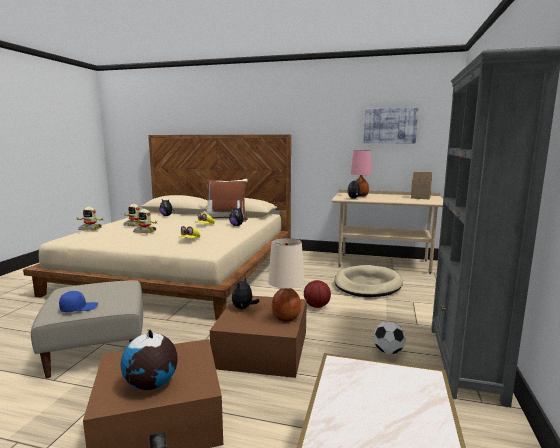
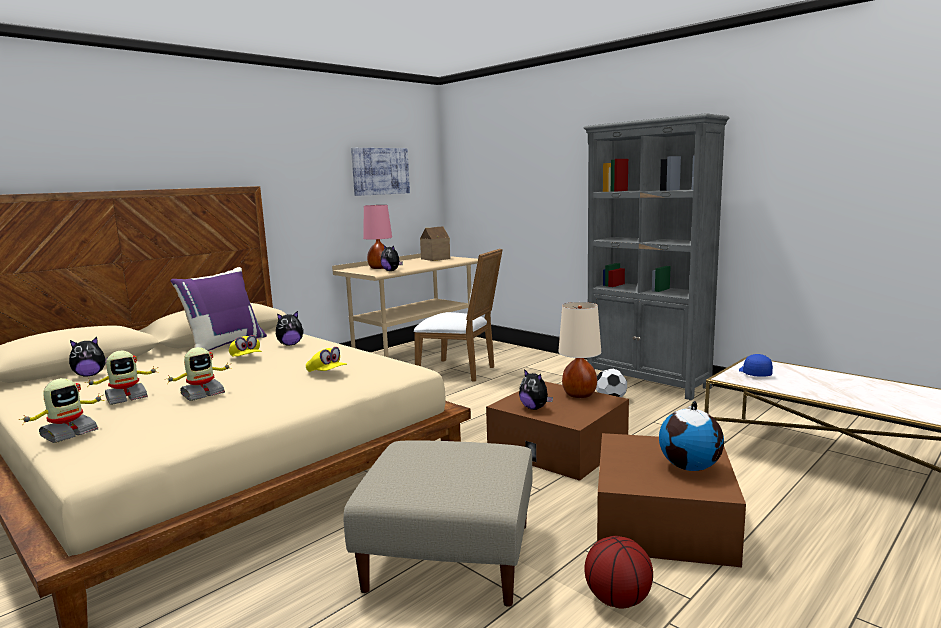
camera: 60 degrees left, 0 degrees up
blue cap [59,291,98,312] -> blue cap moved to [739,354,773,377]
brown pillow [206,179,248,220] -> purple pillow [171,267,267,351]
basketball [304,280,331,308] -> basketball moved to [584,536,653,608]
beige dog bed [334,265,403,297] -> white chair [414,249,503,382]

